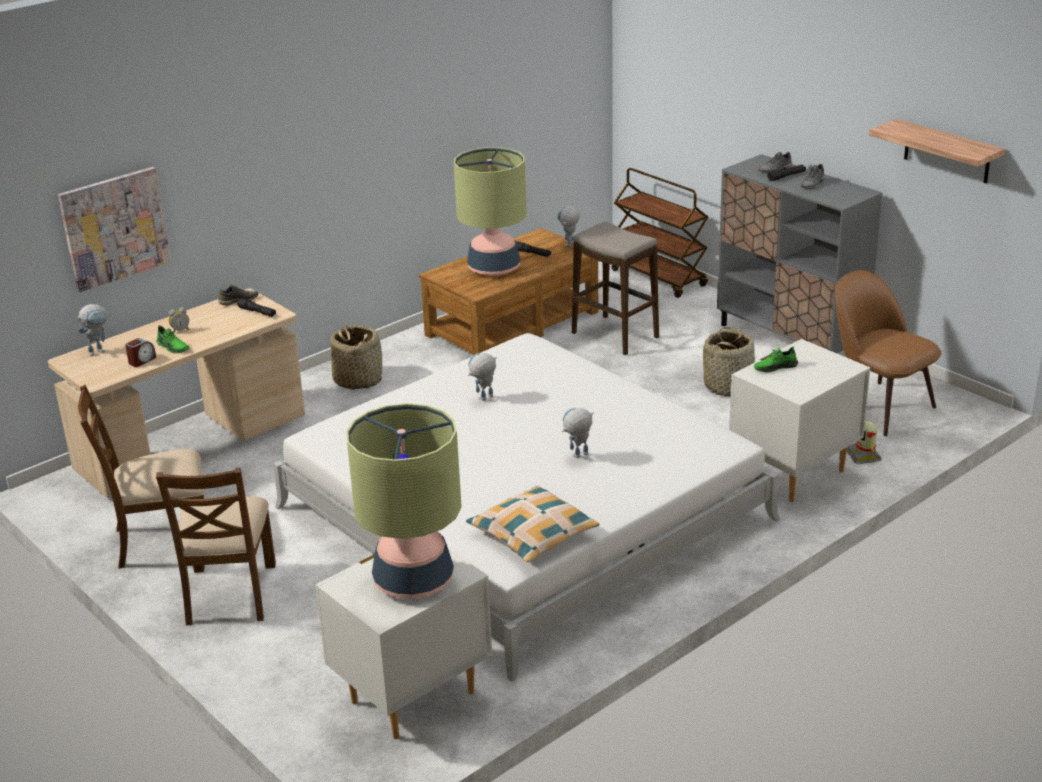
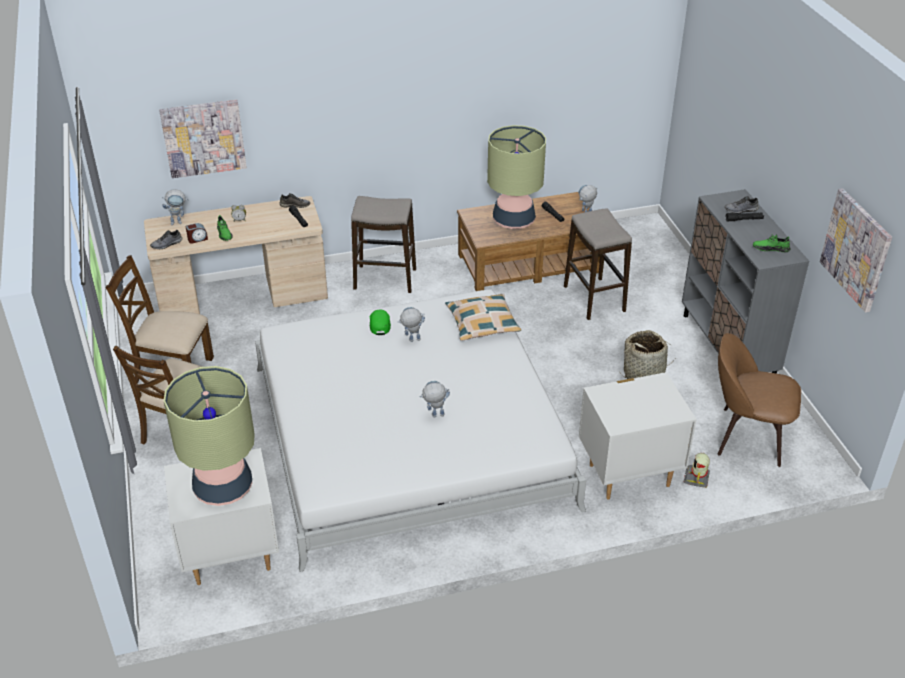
camera: 25 degrees right, 10 degrees up
basket [330,325,382,390] -> stool [351,196,416,293]
pillow [466,485,599,562] -> pillow moved to [445,294,521,340]
brown cart [612,168,708,298] -> none
green shoe [754,347,798,372] -> green shoe moved to [753,234,791,252]
grey shoe [801,164,825,189] -> grey shoe moved to [150,230,182,249]
brown chair [835,270,941,436] -> brown chair turned 60 degrees counterclockwise [718,333,801,467]
shelf [869,119,1005,183] -> picture [820,188,892,312]
none -> green cap [370,310,391,335]

